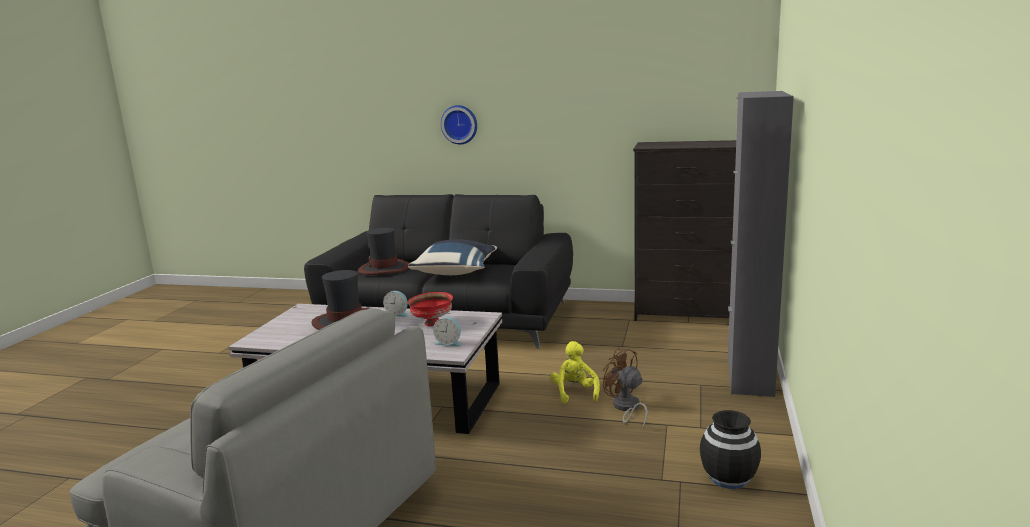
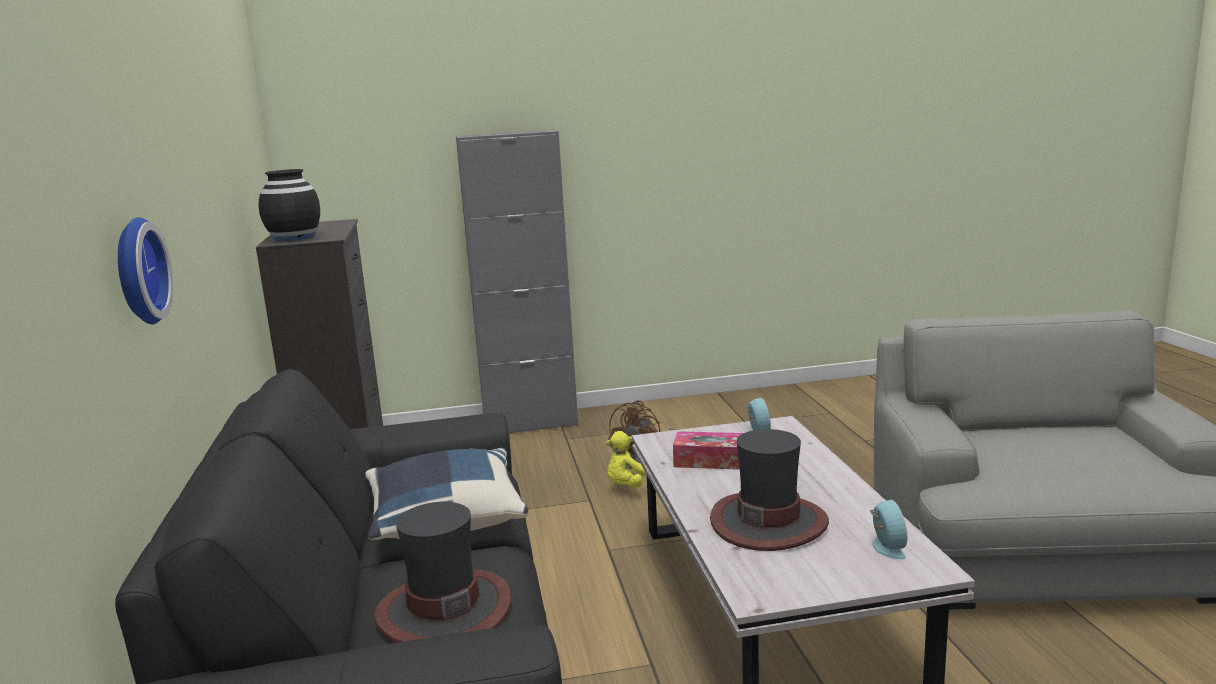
camera: 115 degrees left, 0 degrees up
alarm clock [383,291,408,317] -> alarm clock moved to [870,500,907,560]
red bowl [407,292,453,326] -> tissue box [673,431,743,470]
black vase [700,410,761,489] -> black vase moved to [258,169,320,241]

